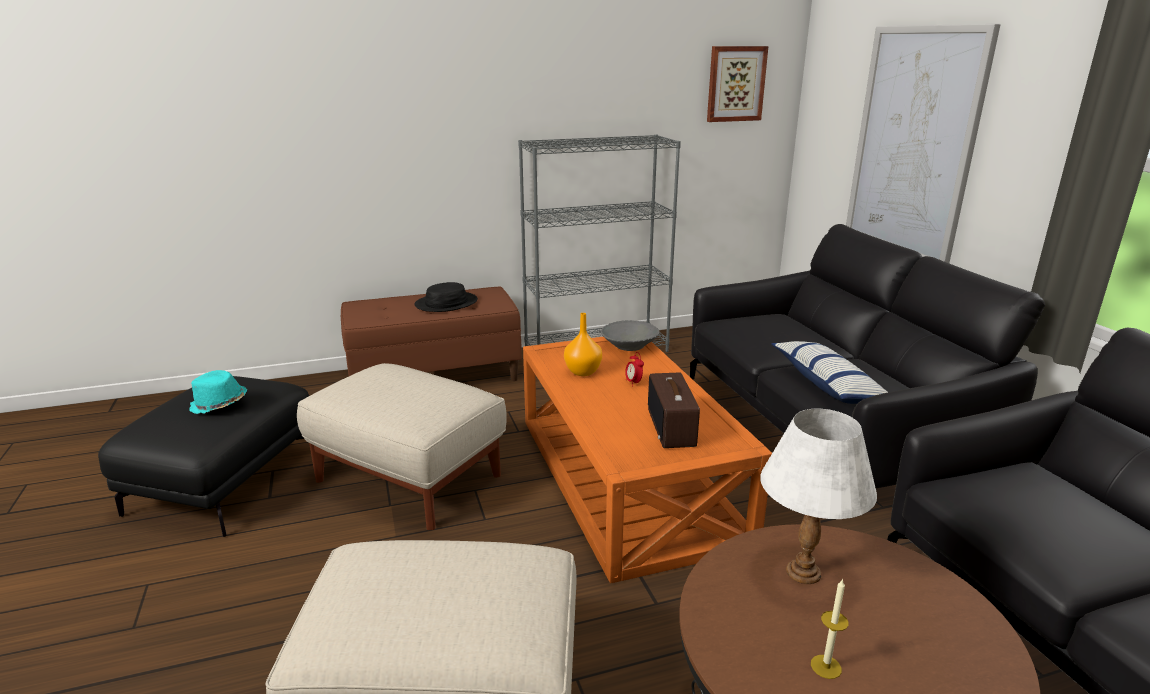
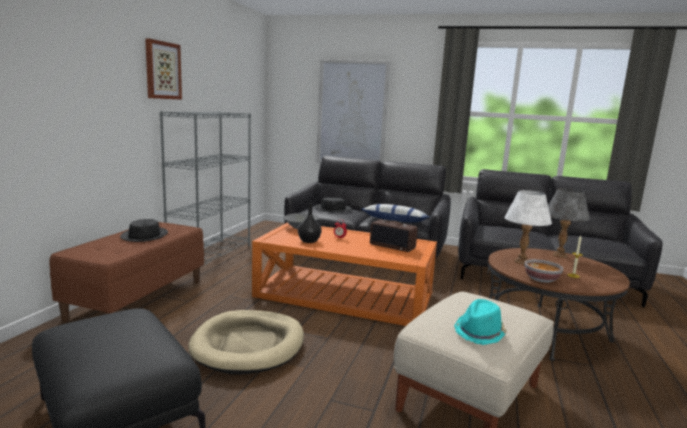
camera: 55 degrees left, 10 degrees down
turquoise hat [189,370,247,414] -> turquoise hat moved to [454,299,507,345]
beige ottoman [297,363,507,530] -> beige dog bed [188,310,304,375]
orange vase [564,313,602,376] -> black vase [298,203,322,243]
picture [707,46,768,122] -> picture moved to [145,38,182,100]
none -> black hat [315,197,352,212]
none -> bowl [524,259,563,283]
none -> grey table lamp [548,188,590,258]

